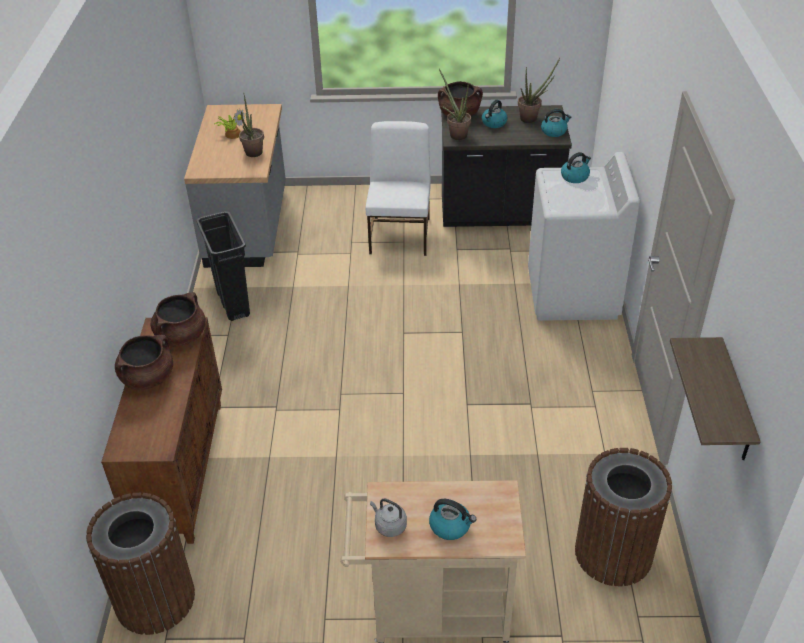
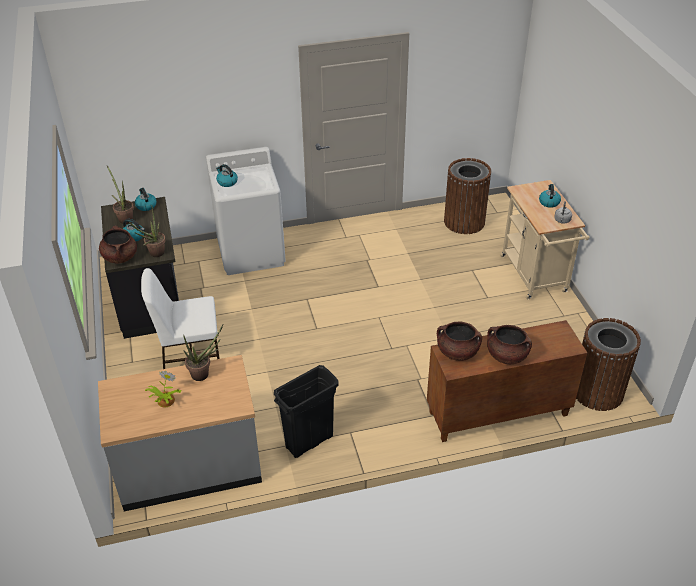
camera: 105 degrees left, 0 degrees up
shelf [670,337,761,460] -> none

